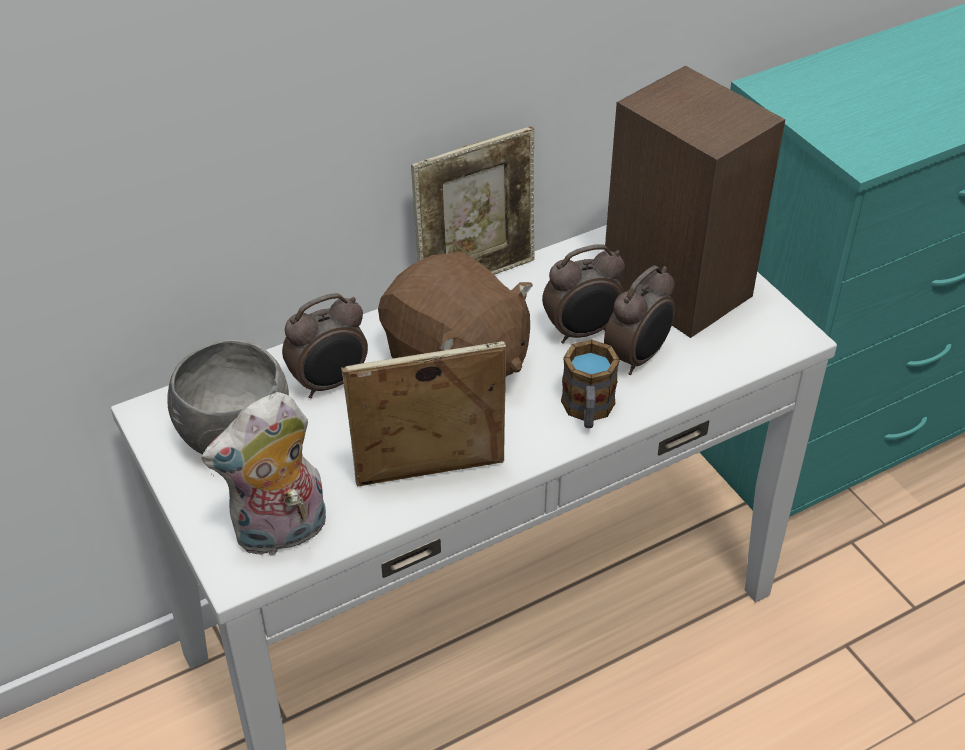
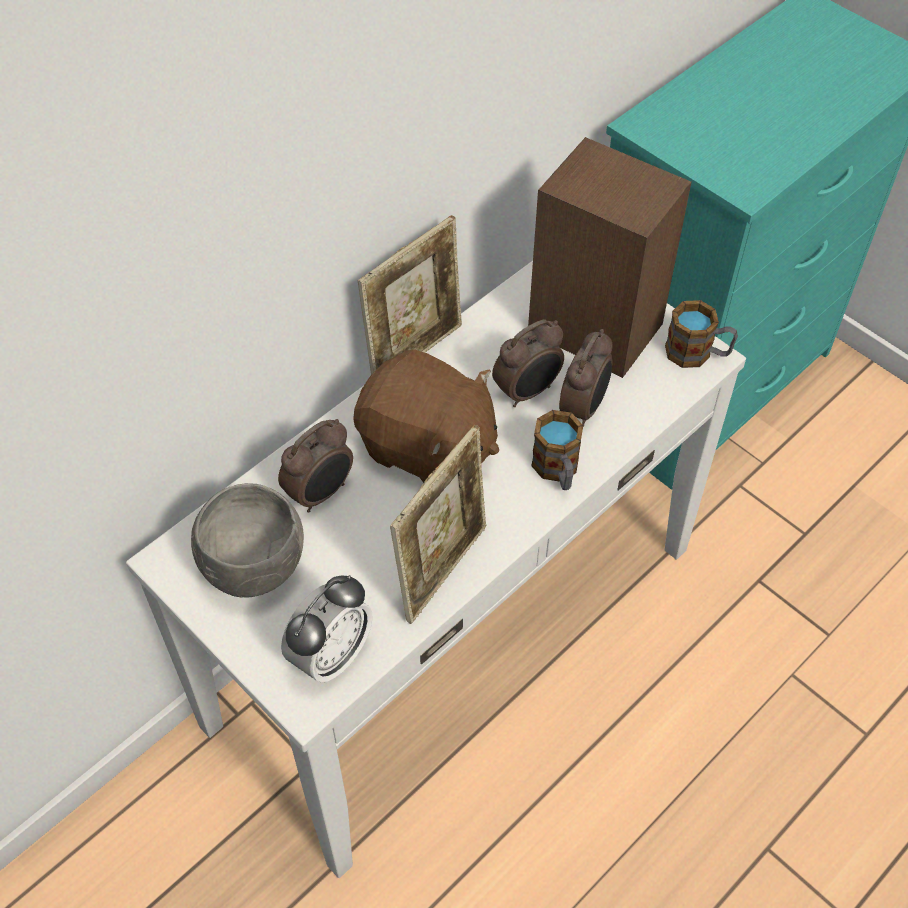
camera: 15 degrees left, 10 degrees up
plush toy [201,392,326,558] -> alarm clock [281,575,373,683]
picture frame [341,341,506,487] -> picture frame turned 150 degrees clockwise [390,425,487,624]
none -> mug [665,300,738,368]

